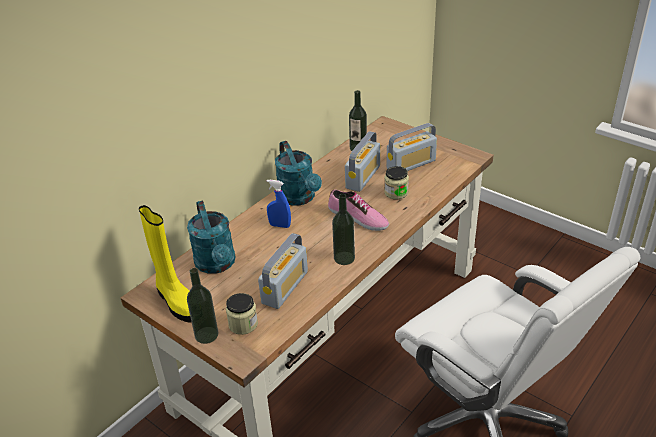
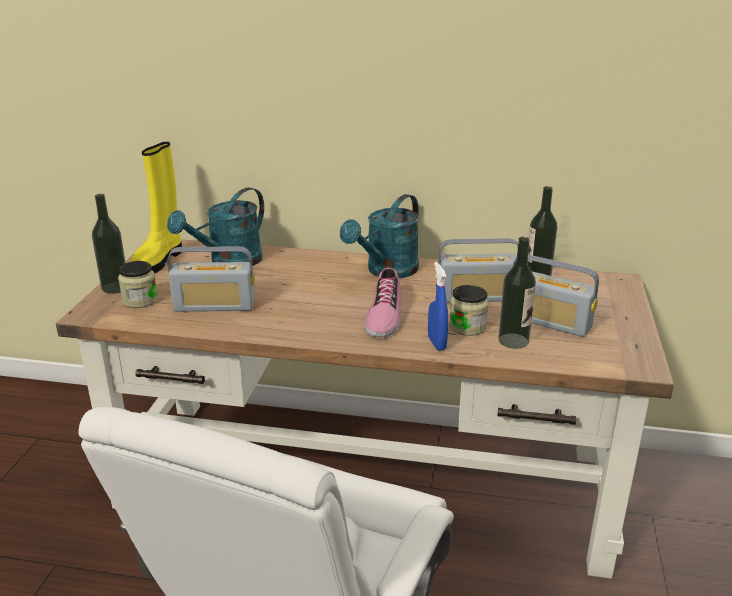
camera: 60 degrees right, 10 degrees down
blue spray bottle [266,180,291,228] -> blue spray bottle moved to [428,262,448,351]
bottle [332,194,355,265] -> bottle moved to [498,237,536,349]

